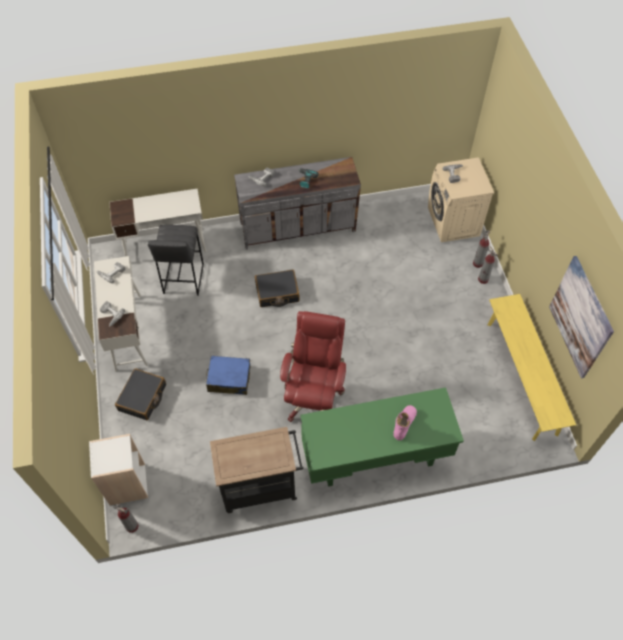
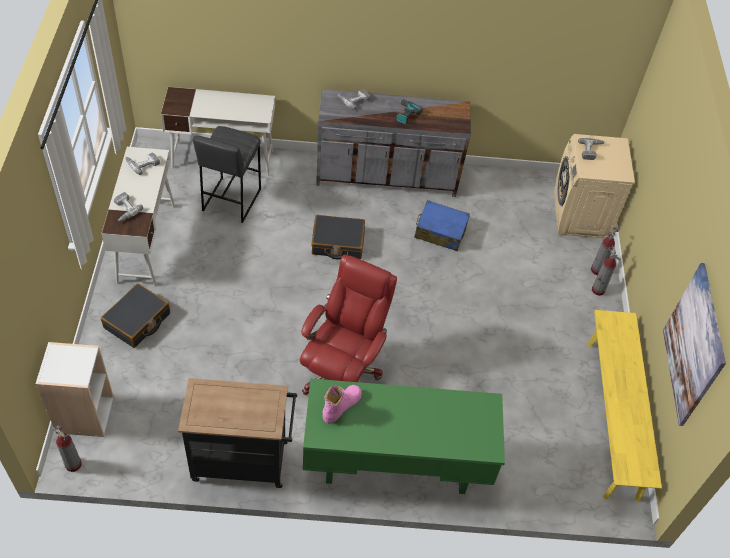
camera: 10 degrees right, 5 degrees down
blue suitcase [206,356,250,395] -> blue suitcase moved to [414,200,470,251]
pink boot [393,405,417,441] -> pink boot moved to [323,385,361,424]

